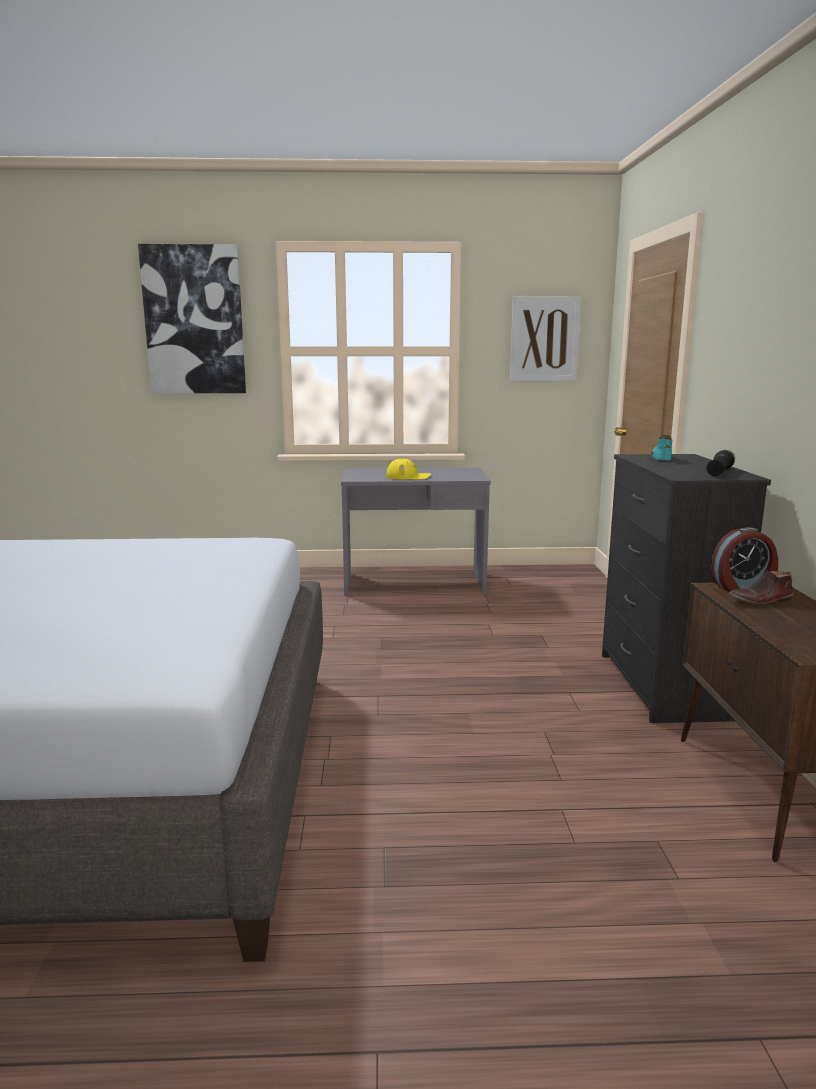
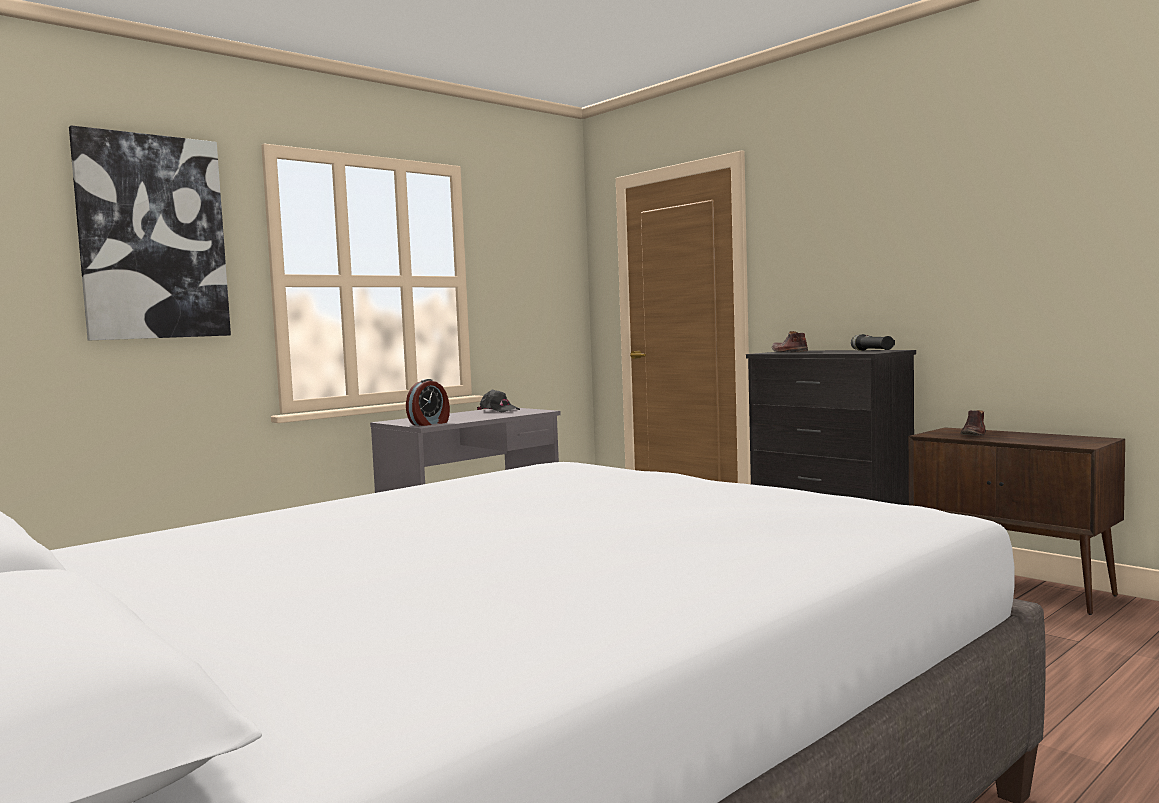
camera: 40 degrees left, 10 degrees down
yellow cap [386,458,431,479] -> none
picture [510,296,581,381] -> none
turquoise shoe [651,435,673,461] -> brown shoe [772,331,808,352]
alarm clock [711,527,778,592] -> alarm clock moved to [406,379,450,426]
none -> black cap [477,390,520,412]

